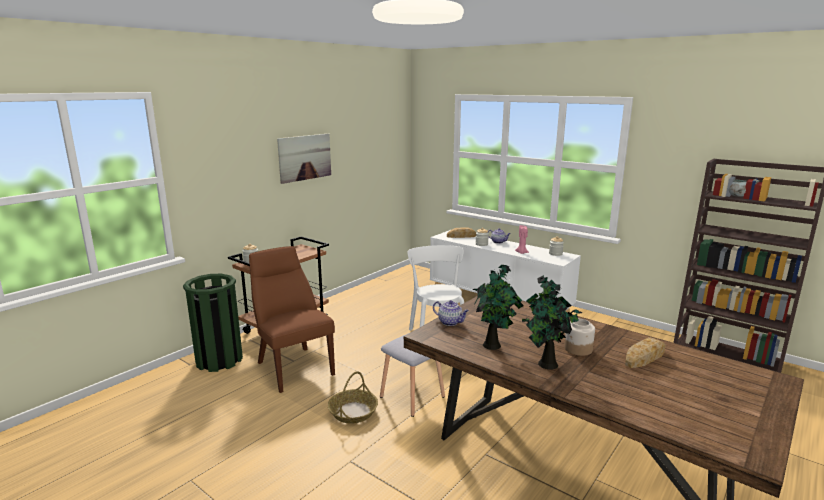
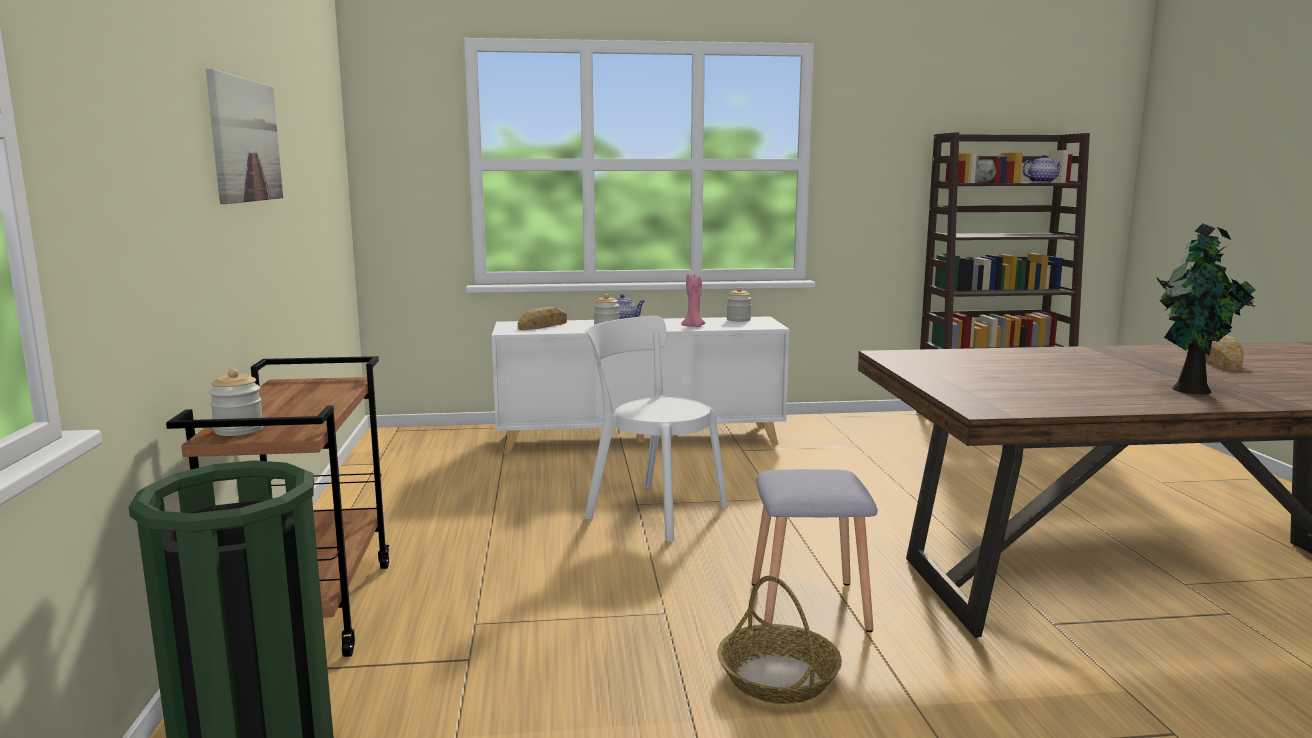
camera: 45 degrees left, 5 degrees down
brown chair [249,246,335,393] -> none
teapot [433,300,469,326] -> teapot moved to [1022,155,1061,183]
potted plant [472,265,524,350] -> none
jar [564,319,595,356] -> none

